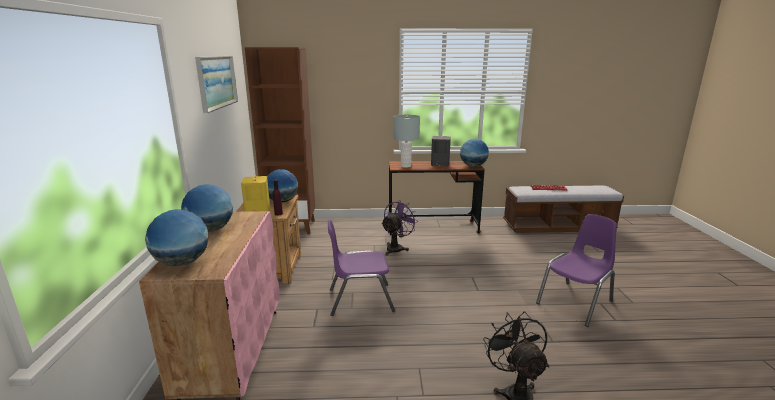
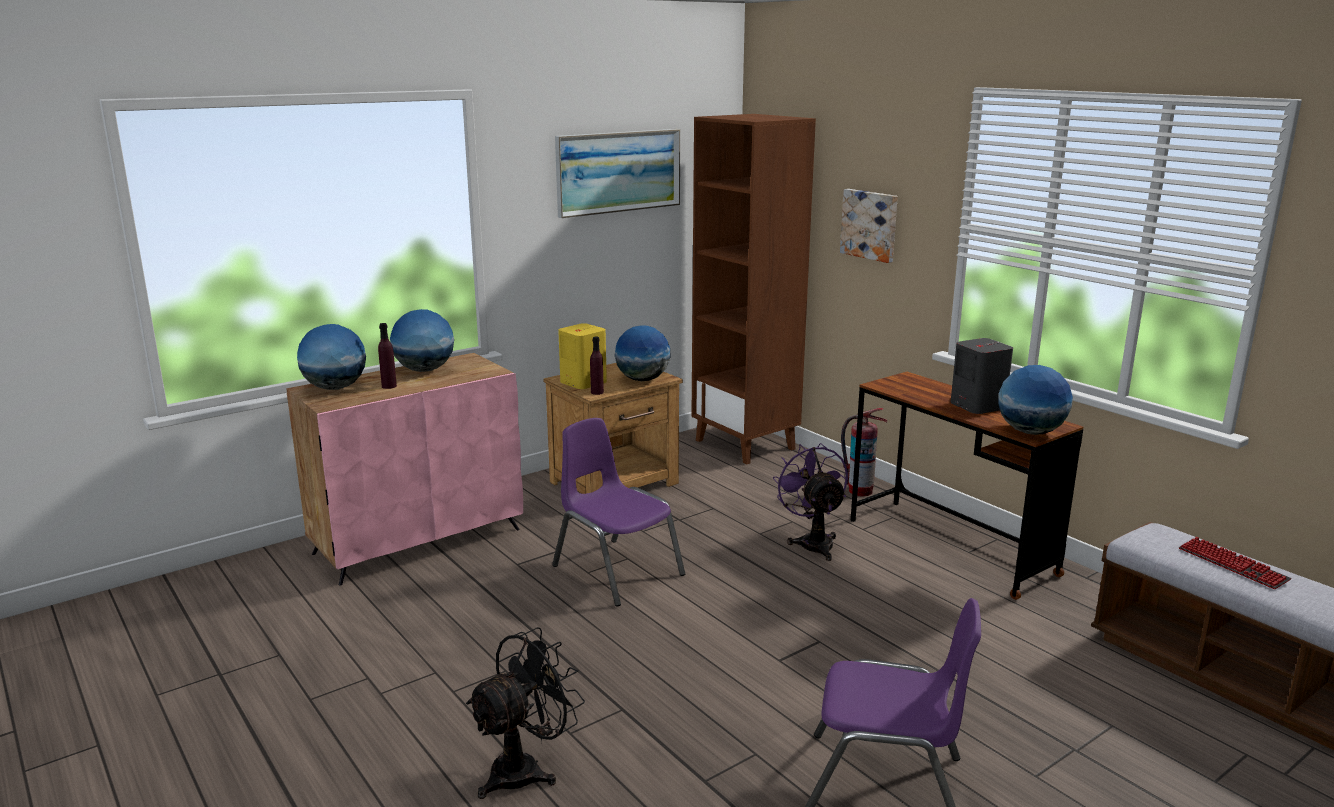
camera: 55 degrees right, 0 degrees up
purple fan [381,200,417,256] -> purple fan turned 105 degrees counterclockwise [773,443,848,561]
grey table lamp [393,114,420,168] -> none
none -> purple bottle [378,323,397,389]
none -> picture [840,189,898,263]
none -> fire extinguisher [841,408,887,497]

